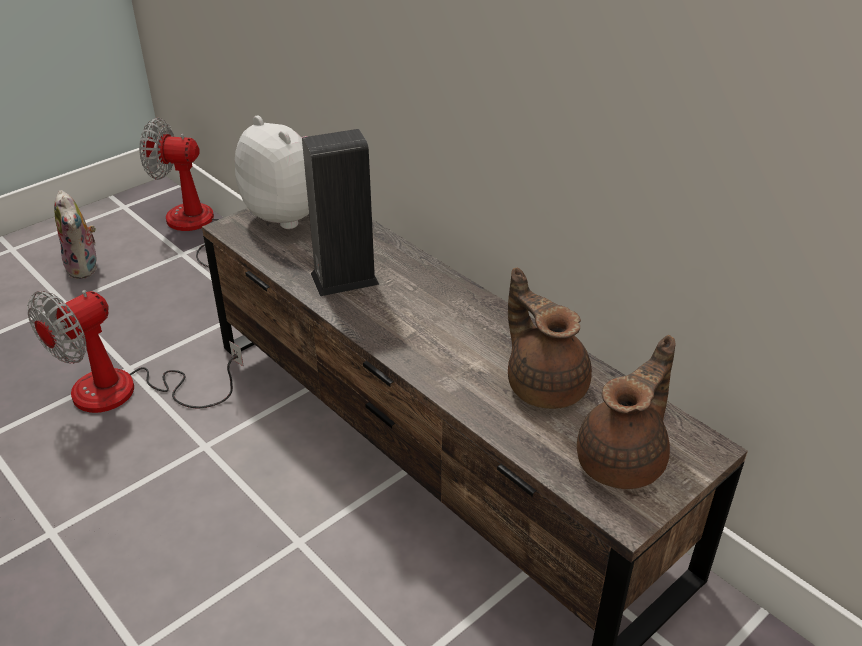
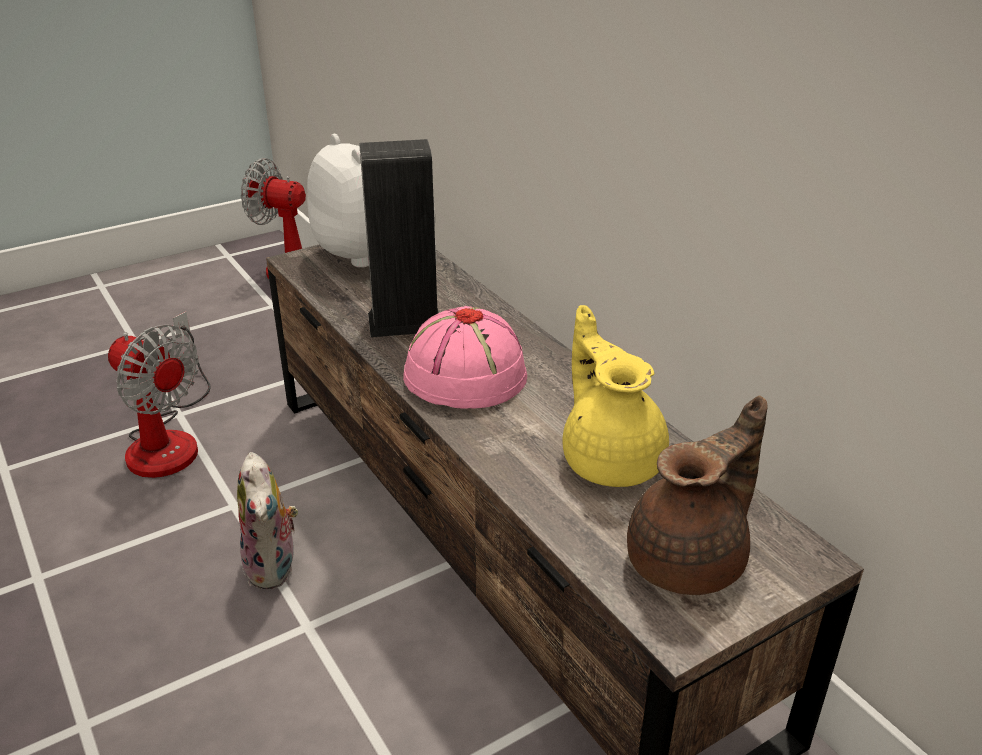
camera: 10 degrees right, 5 degrees down
fan [27,290,244,413] -> fan turned 105 degrees counterclockwise [108,311,211,478]
plush toy [54,190,97,279] -> plush toy moved to [237,452,298,589]
brown teapot [508,268,592,409] -> yellow teapot [562,305,669,487]
none -> pink hat [403,306,527,409]

